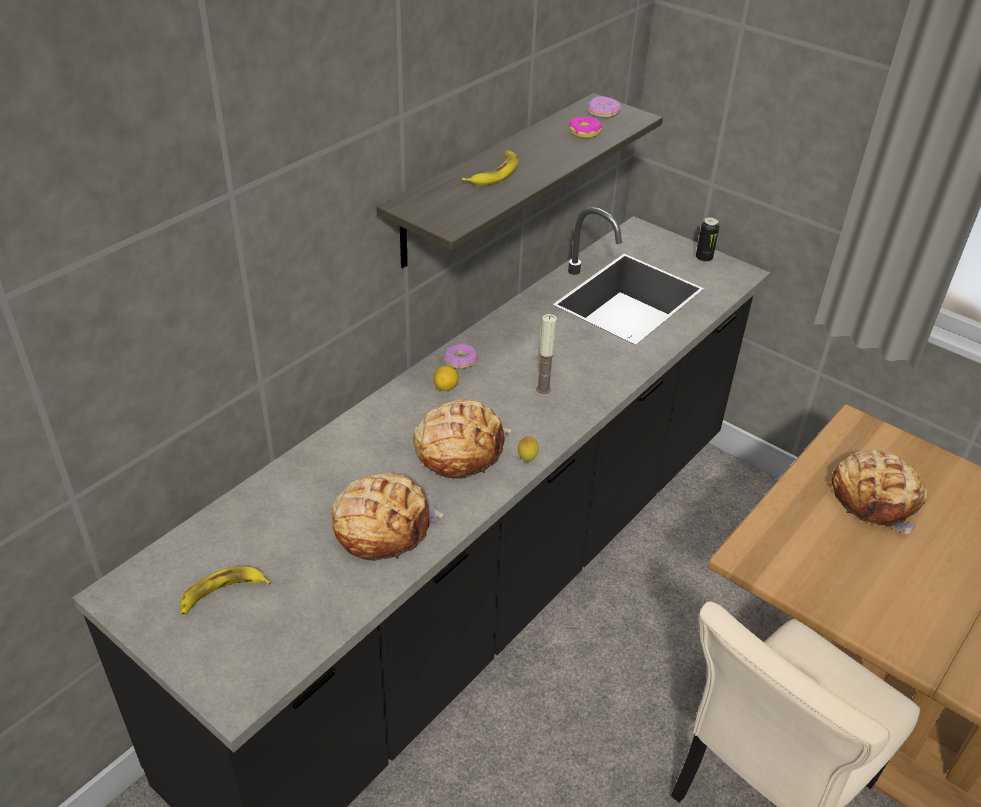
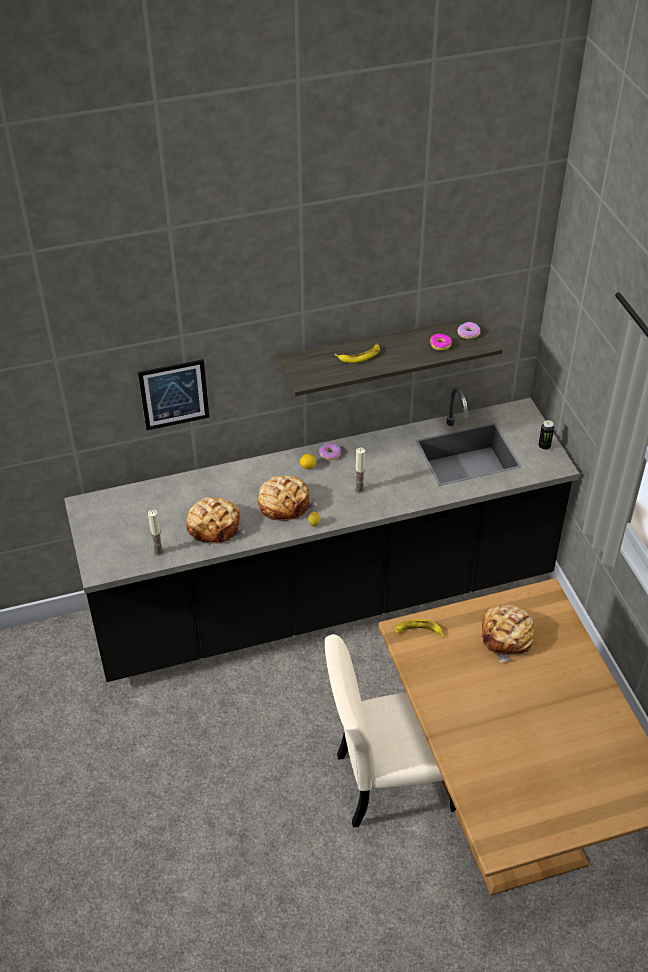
camera: 35 degrees right, 5 degrees up
banana [180,566,272,615] -> banana moved to [395,619,444,638]
none -> picture [138,359,209,430]
none -> candle [148,510,164,556]

